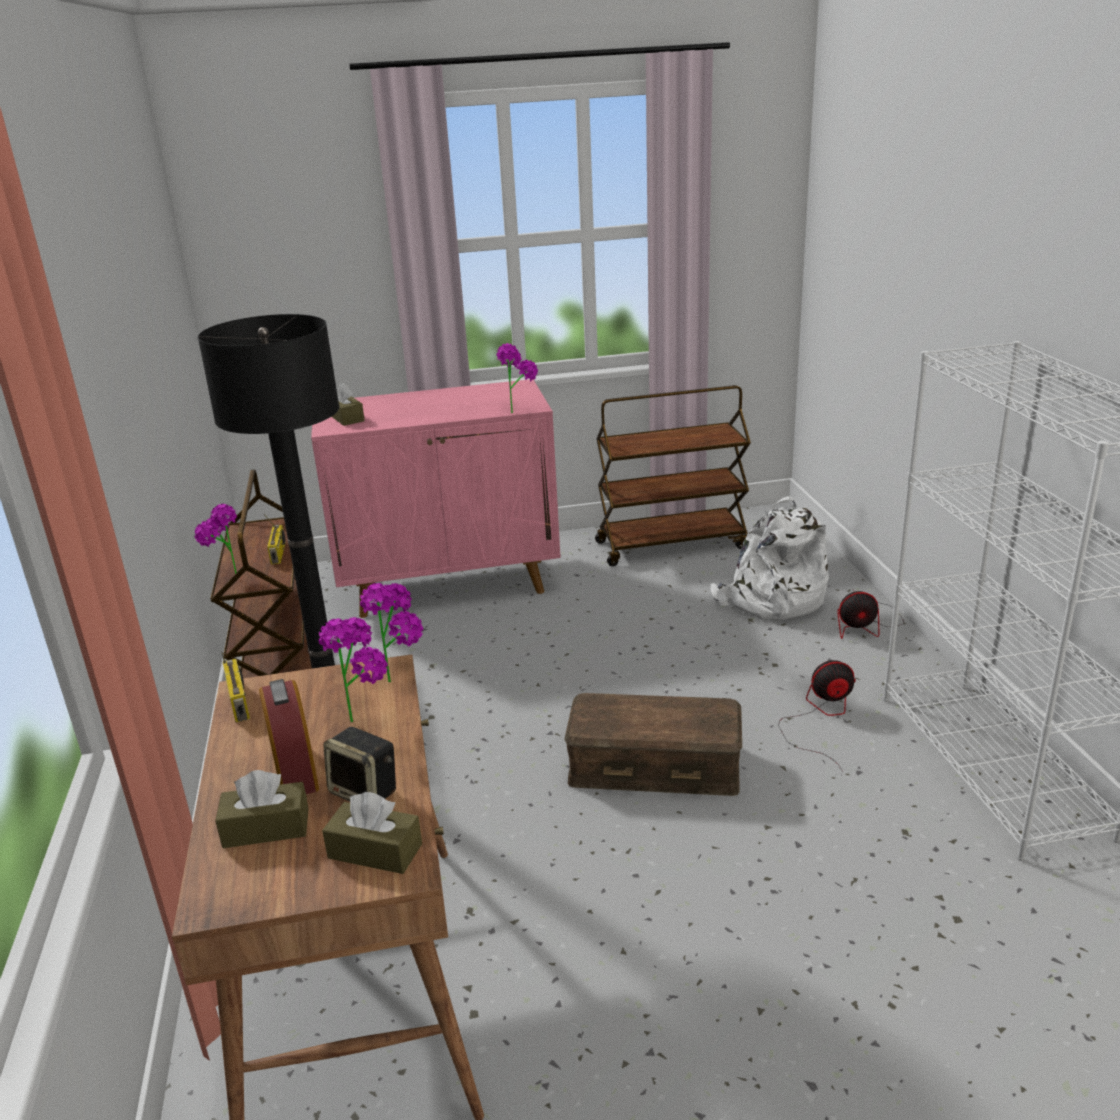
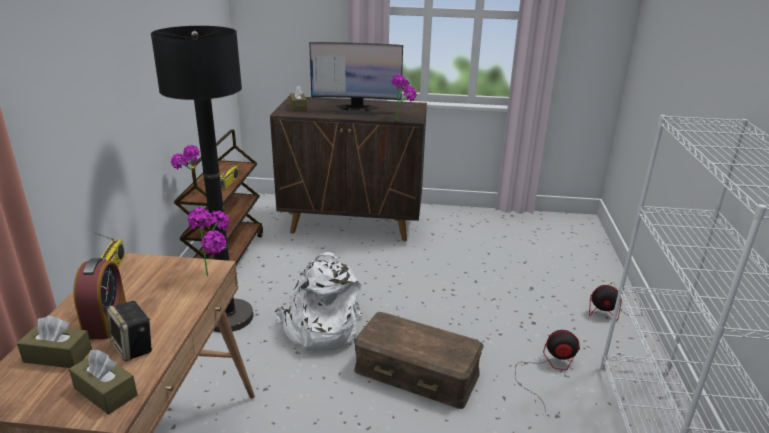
camera: 15 degrees right, 0 degrees up
pink cabinet [311,379,561,618] -> brown cabinet [270,96,427,241]
potted plant [319,617,388,722] -> none
brown cart [595,385,751,566] -> none
white backpack [711,496,829,621] -> white backpack moved to [275,252,363,351]
none -> monitor [309,42,403,116]

